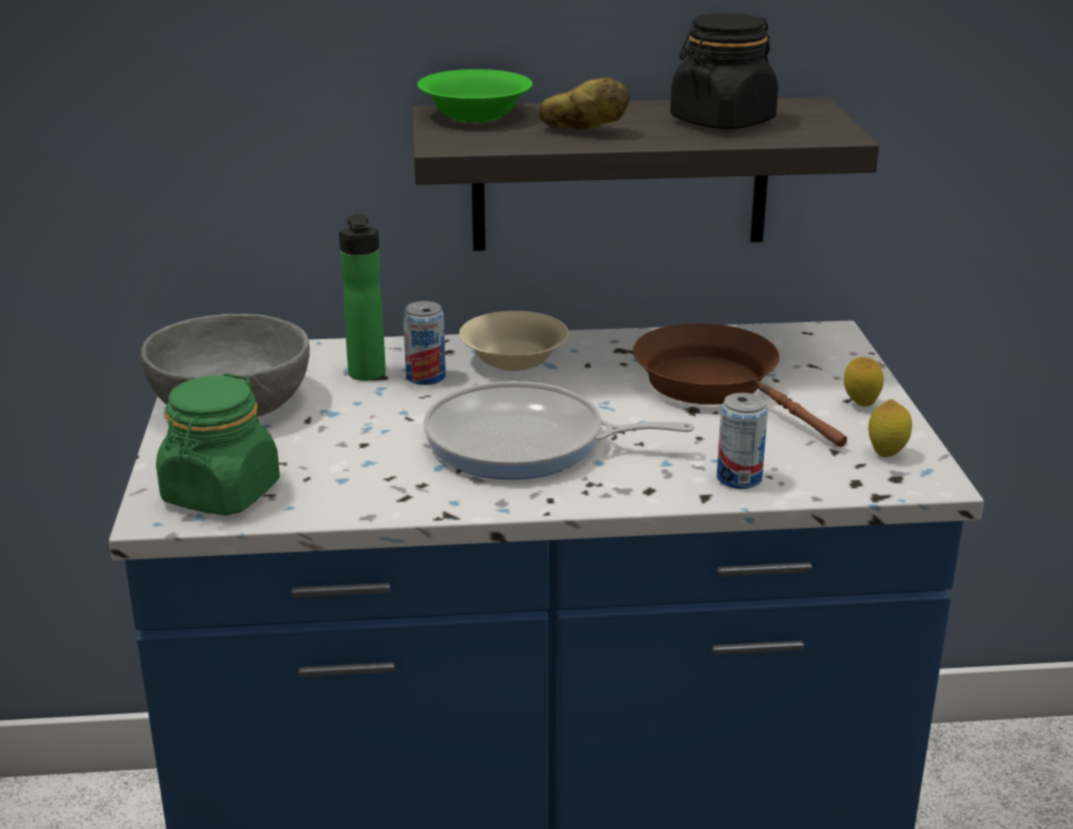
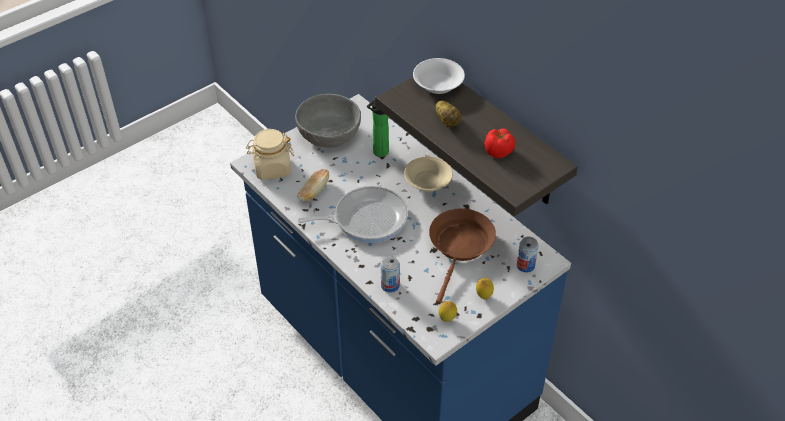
camera: 55 degrees right, 20 degrees up
green jar [156,373,280,515] -> beige jar [246,129,294,180]
can [403,301,446,385] -> can moved to [517,237,539,273]
green bowl [417,69,533,122] -> white bowl [413,58,465,94]
frying pan [423,381,695,479] -> frying pan turned 105 degrees clockwise [298,186,408,243]
black jar [670,13,778,129] -> tomato [485,128,515,158]
none -> bread [297,169,329,201]

